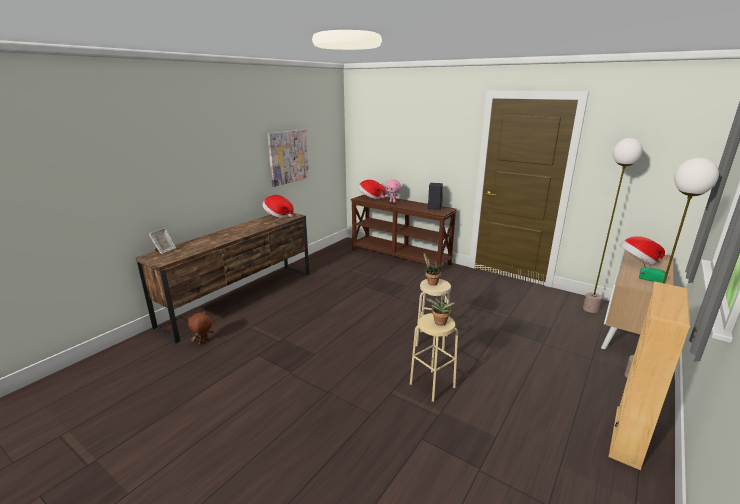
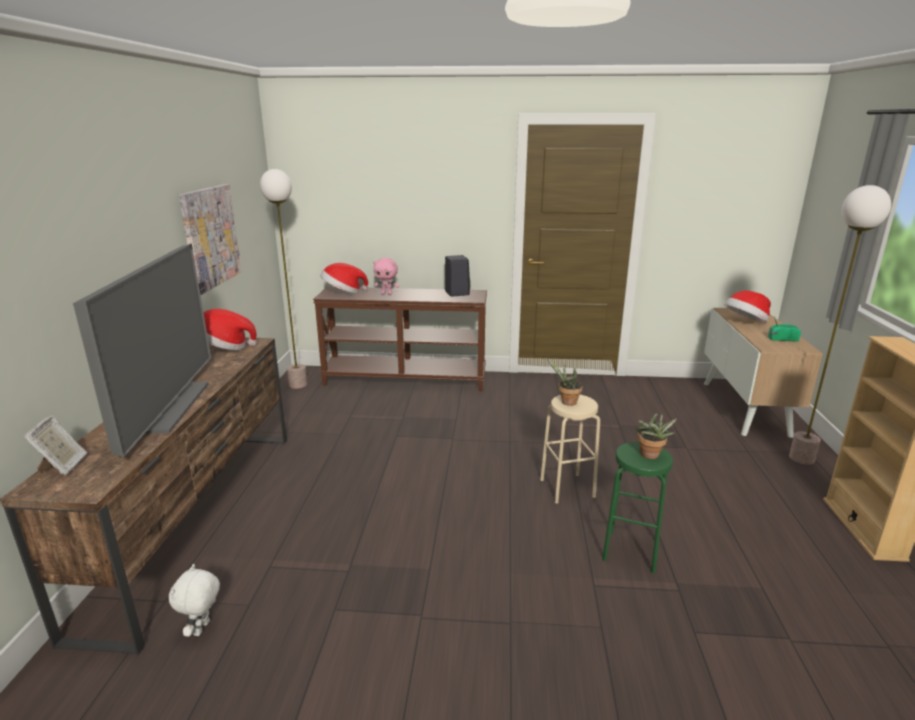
camera: 30 degrees left, 0 degrees up
brown plush toy [187,311,214,345] -> white plush toy [169,564,220,637]
beige stool [410,313,458,402] -> green stool [602,442,673,574]
floor lamp [583,138,643,313] -> floor lamp moved to [260,169,307,389]
none -> television [73,244,211,457]

